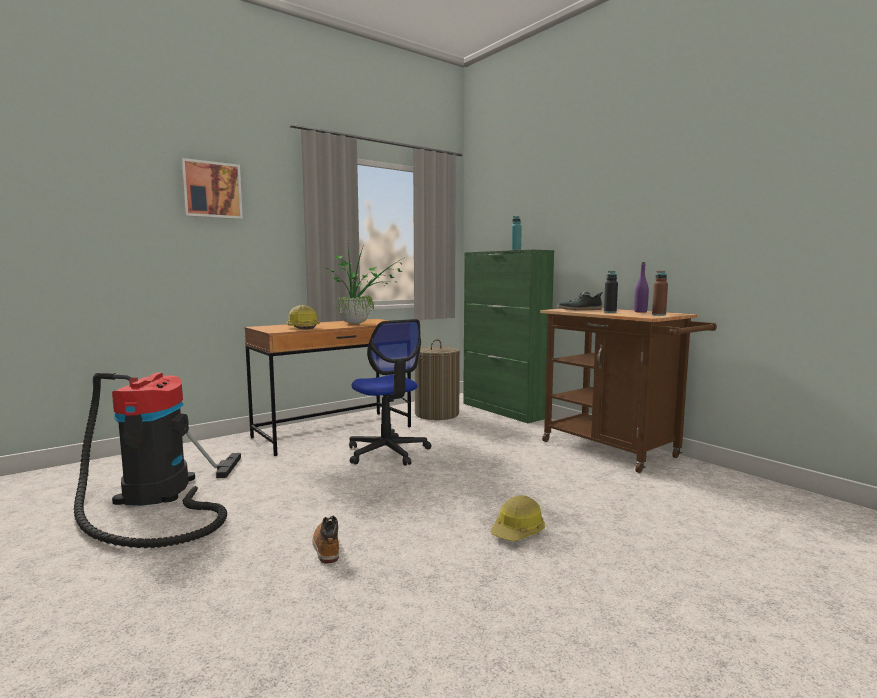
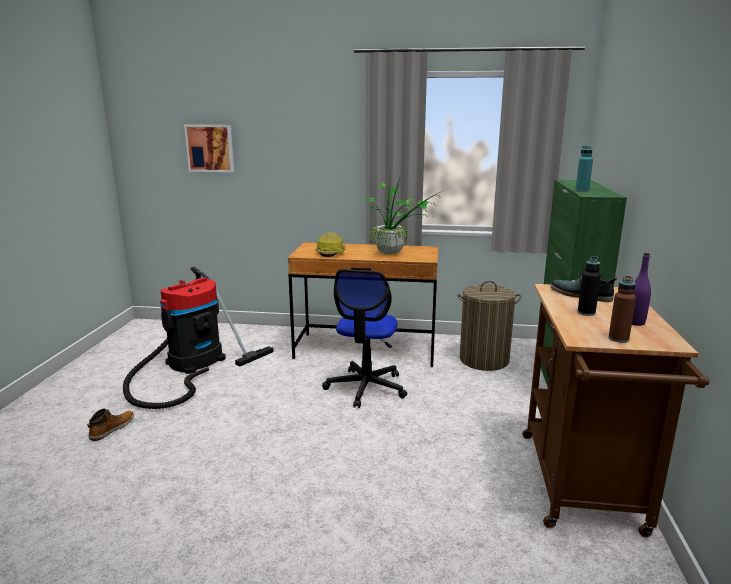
camera: 45 degrees right, 10 degrees up
picture [180,158,243,219] -> picture moved to [184,125,234,172]
boot [312,516,339,563] -> boot moved to [87,408,134,441]
hard hat [490,495,545,541] -> none

